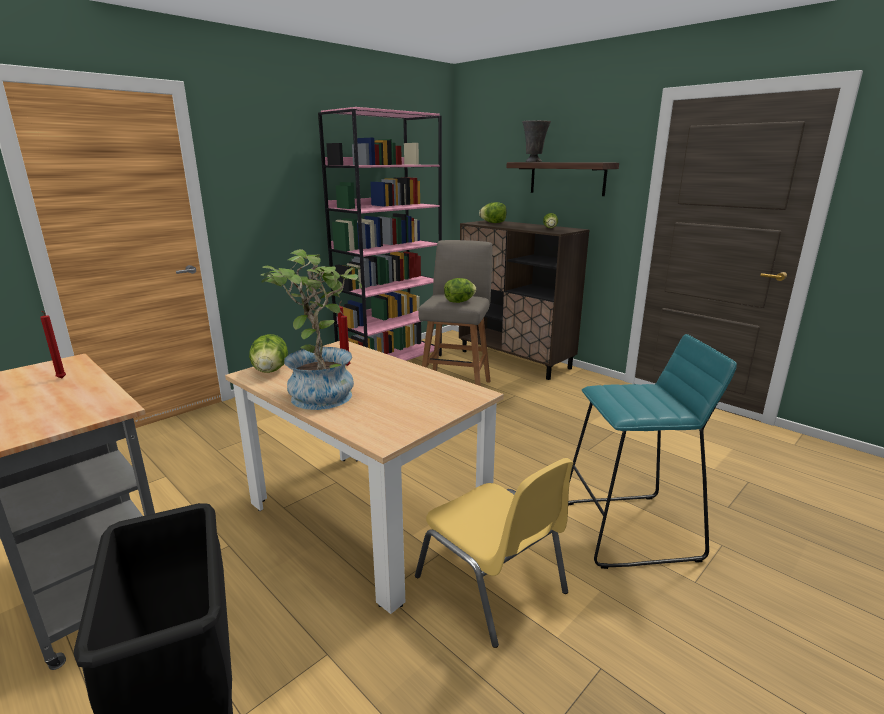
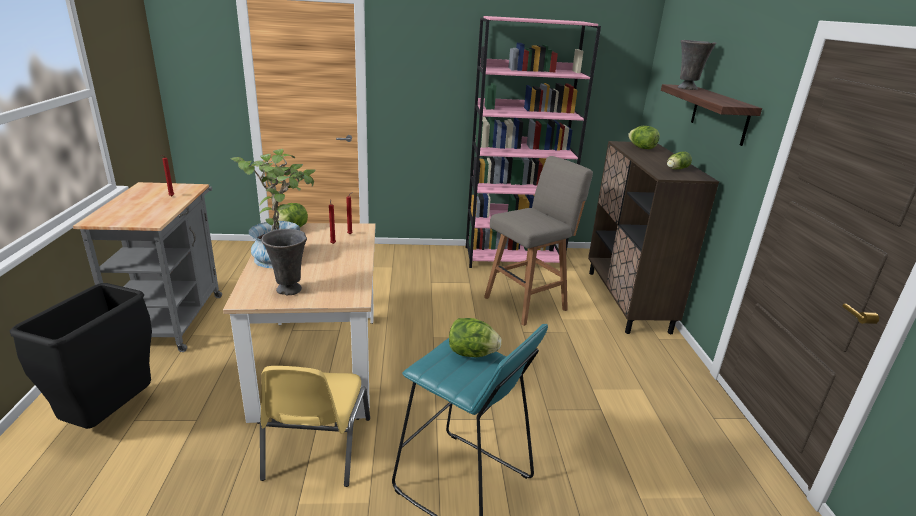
camera: 40 degrees right, 5 degrees up
lettuce [444,278,477,303] -> lettuce moved to [449,318,502,357]
none -> grey vase [262,229,307,295]

